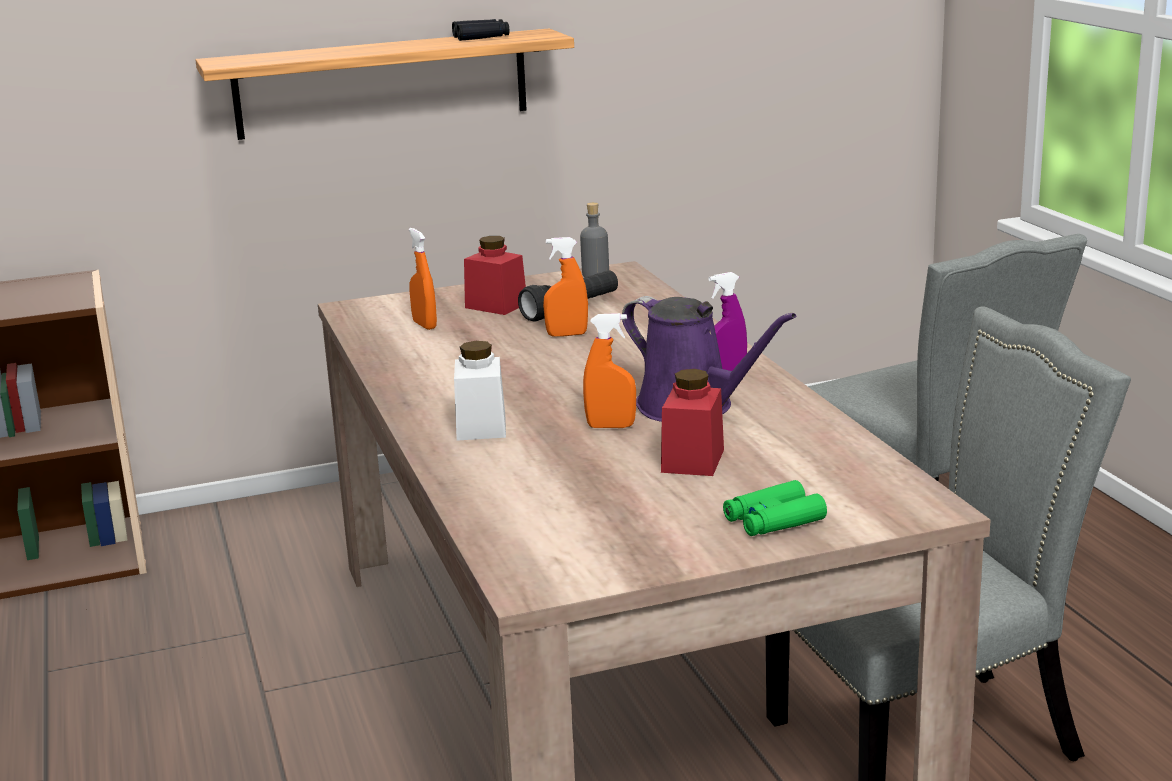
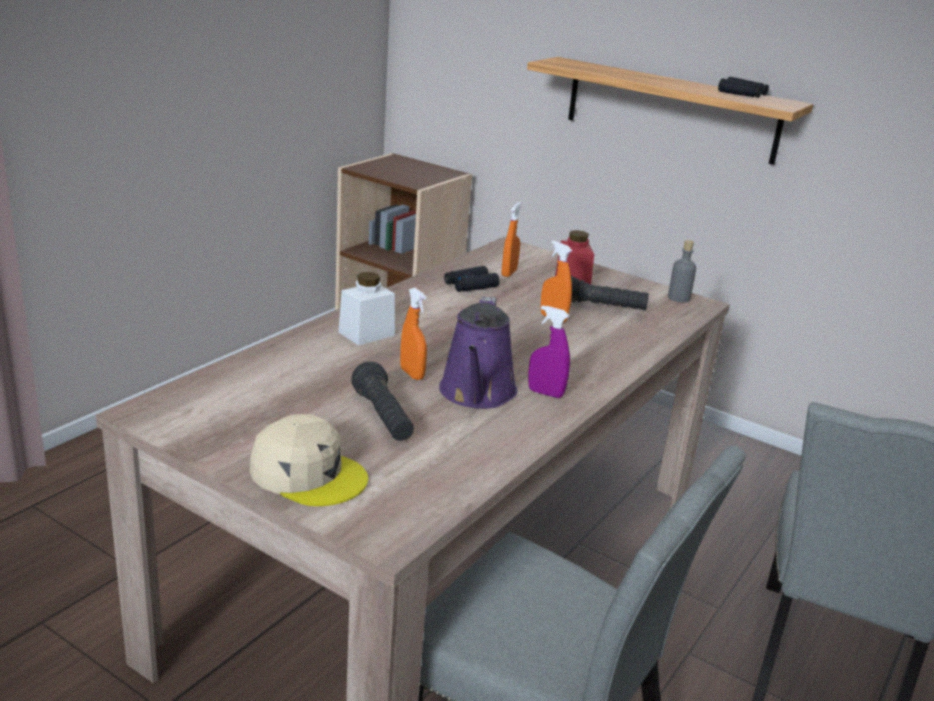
camera: 50 degrees right, 5 degrees up
red jar [661,369,724,476] -> black flashlight [351,362,414,441]
green binoculars [723,480,827,536] -> beige cap [250,414,368,506]
none -> black binoculars [444,266,500,292]

